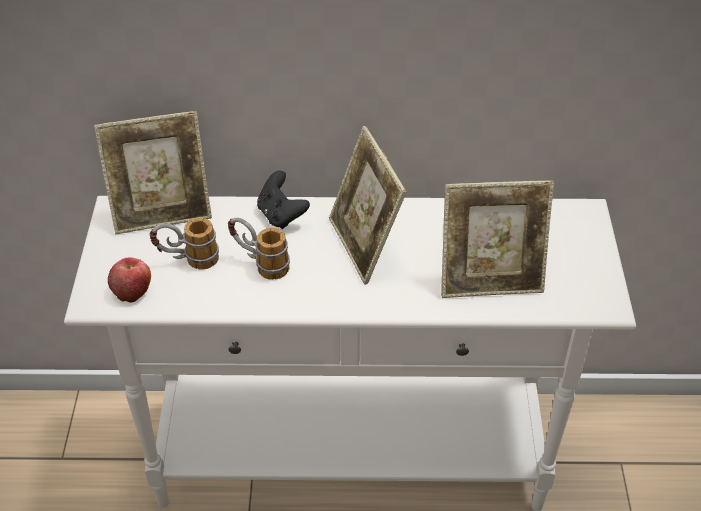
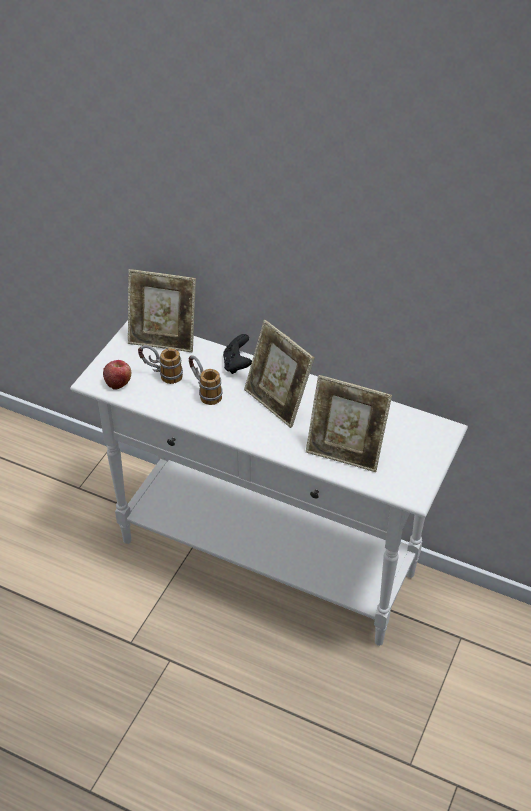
camera: 25 degrees right, 0 degrees up
picture frame [329,126,406,285] -> picture frame turned 45 degrees counterclockwise [244,320,314,428]

